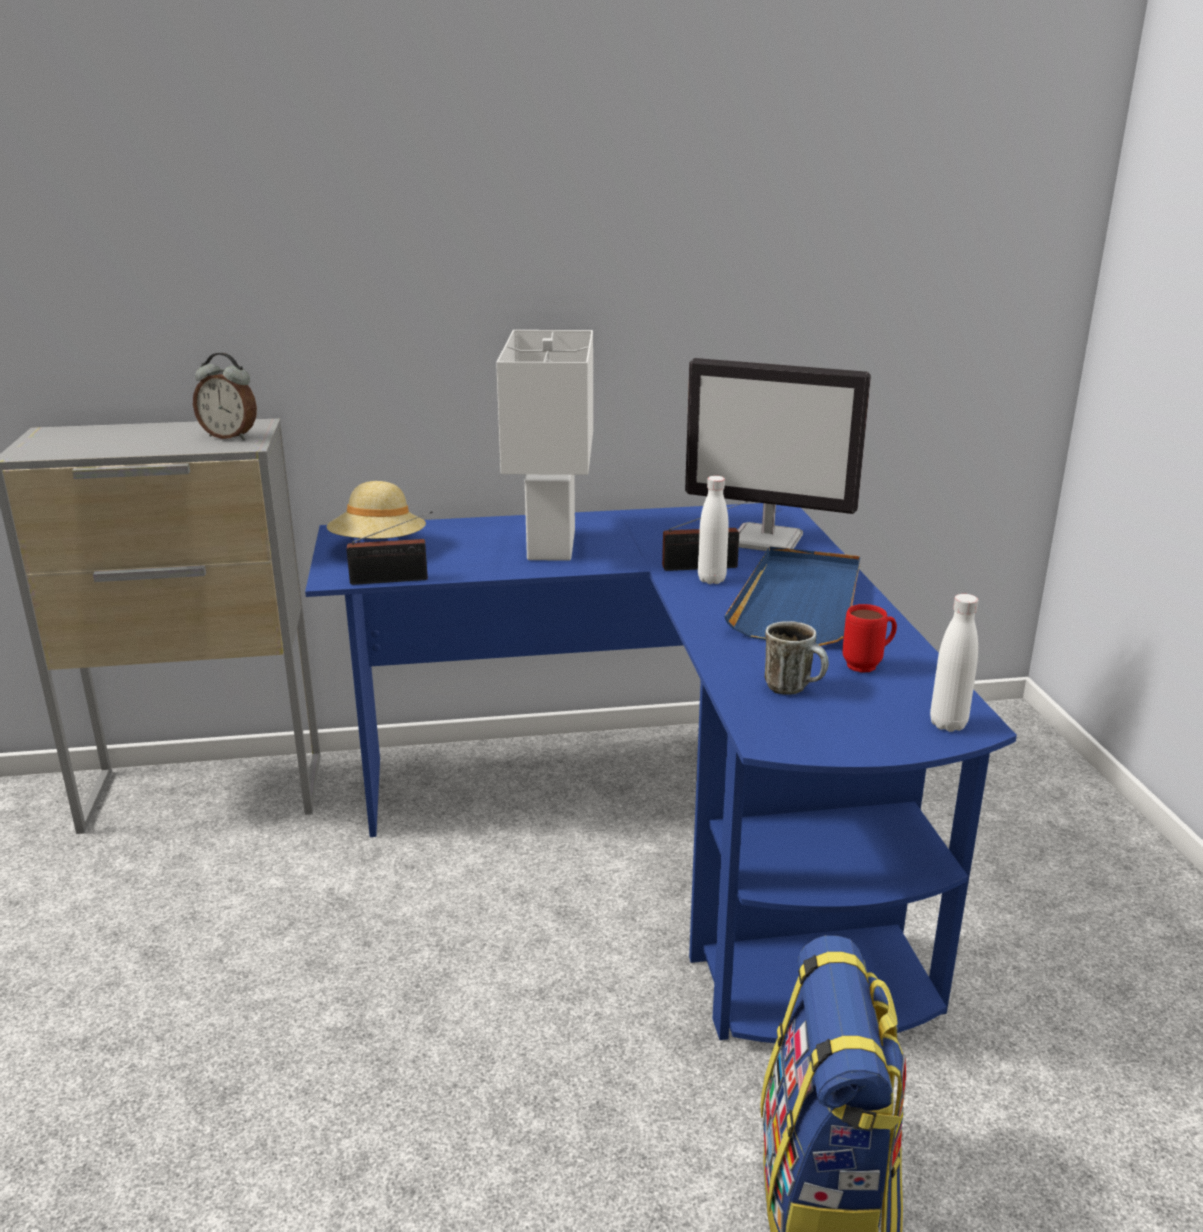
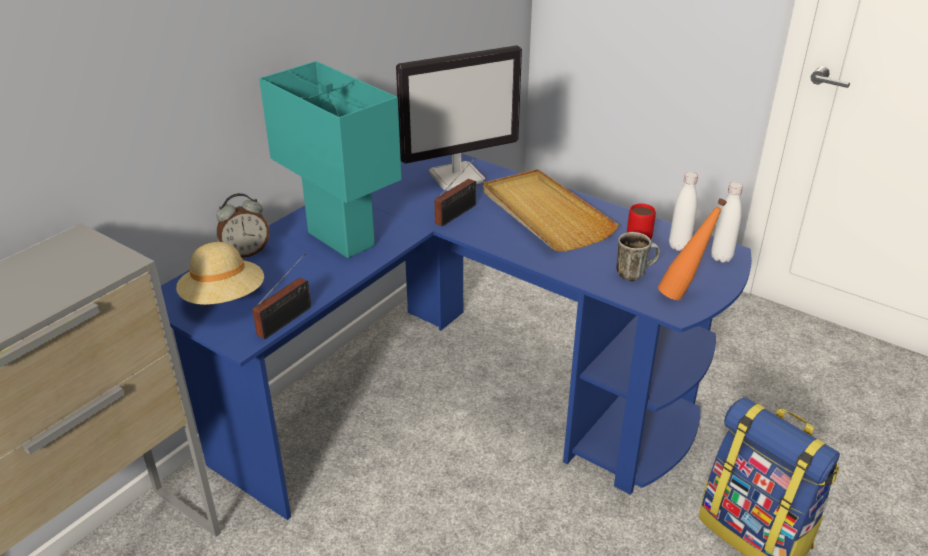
camera: 45 degrees left, 10 degrees up
alarm clock [193,353,257,440] -> alarm clock moved to [216,193,269,258]
white table lamp [496,330,593,561] -> turquoise table lamp [259,61,402,258]
white bottle [698,476,729,584] -> white bottle moved to [669,172,698,251]
blue tray [724,546,860,646] -> beige tray [483,169,619,252]
none -> orange bottle [658,198,727,300]

